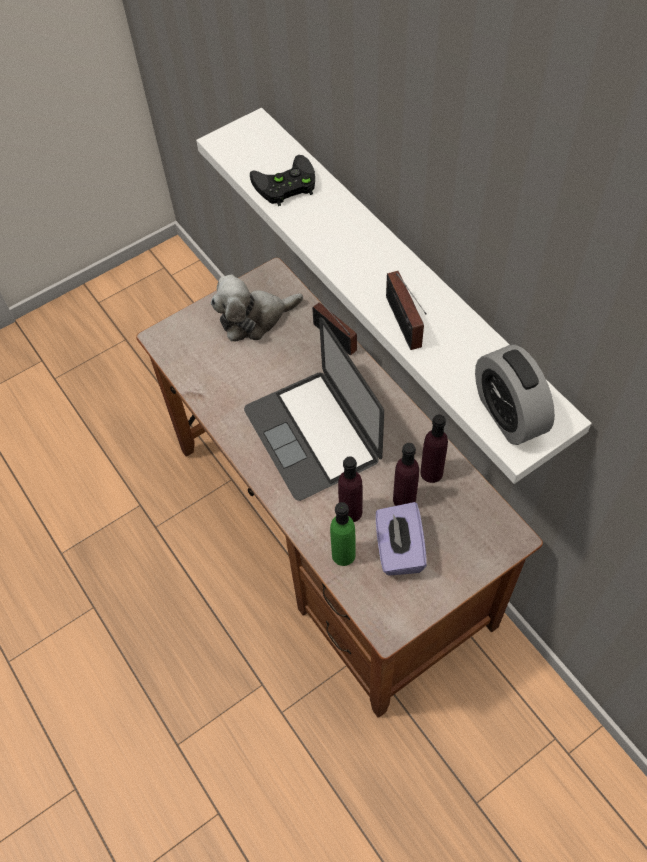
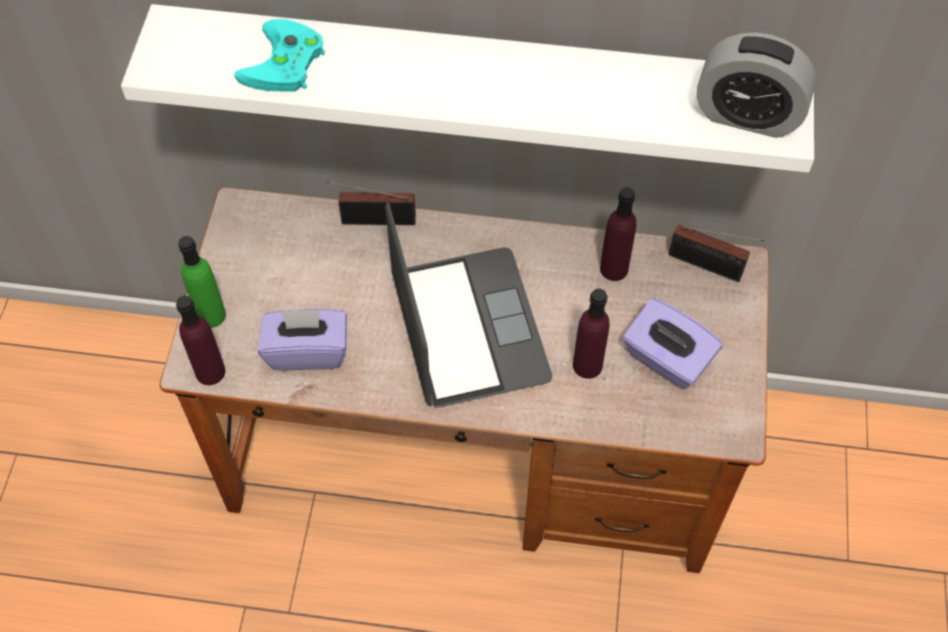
camera: 50 degrees left, 0 degrees up
plush toy [211,275,303,341] -> none
laptop [244,317,384,501] -> laptop turned 120 degrees counterclockwise [385,202,552,408]
black game controller [250,155,315,206] -> turquoise game controller [234,19,325,92]
green bottle [330,502,356,566] -> green bottle moved to [178,236,226,328]
radio [386,271,427,350] -> radio moved to [669,225,764,282]
purple bottle [393,443,419,506] -> purple bottle moved to [176,295,225,385]
none -> purple tissue box [258,309,347,371]

